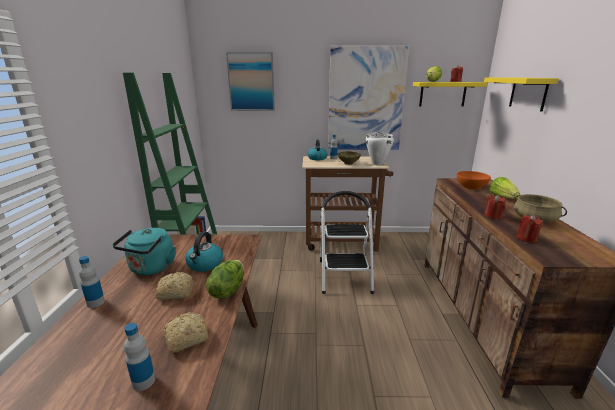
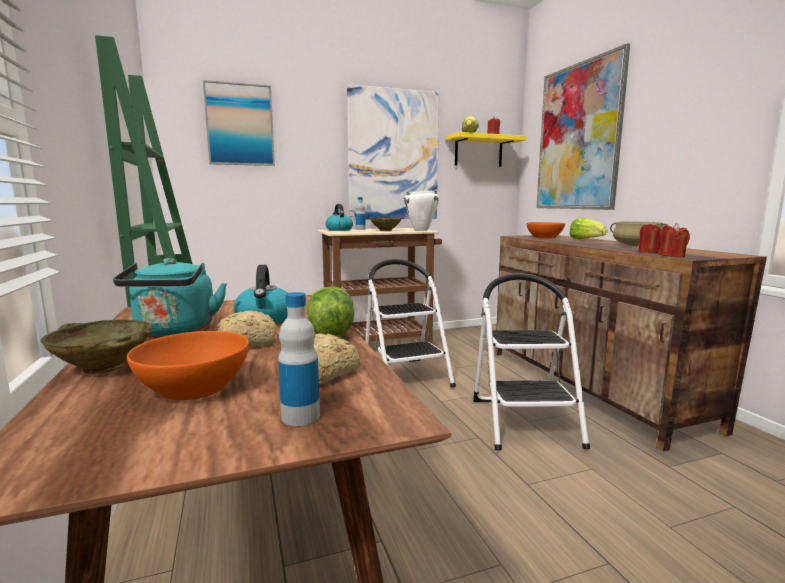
camera: 20 degrees left, 10 degrees down
bottle [79,256,105,308] -> beige bowl [40,320,152,374]
yellow shelf [484,77,559,112] -> picture [536,43,630,210]
red candle [484,195,505,219] -> red candle moved to [659,223,690,257]
none -> orange bowl [127,331,249,401]
none -> step ladder [473,273,590,450]

